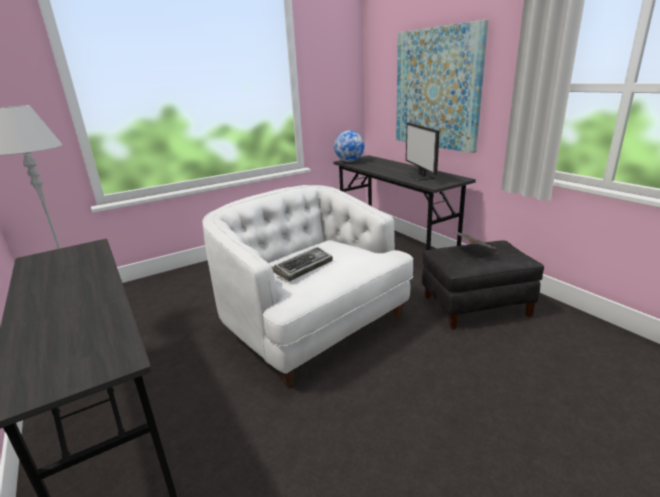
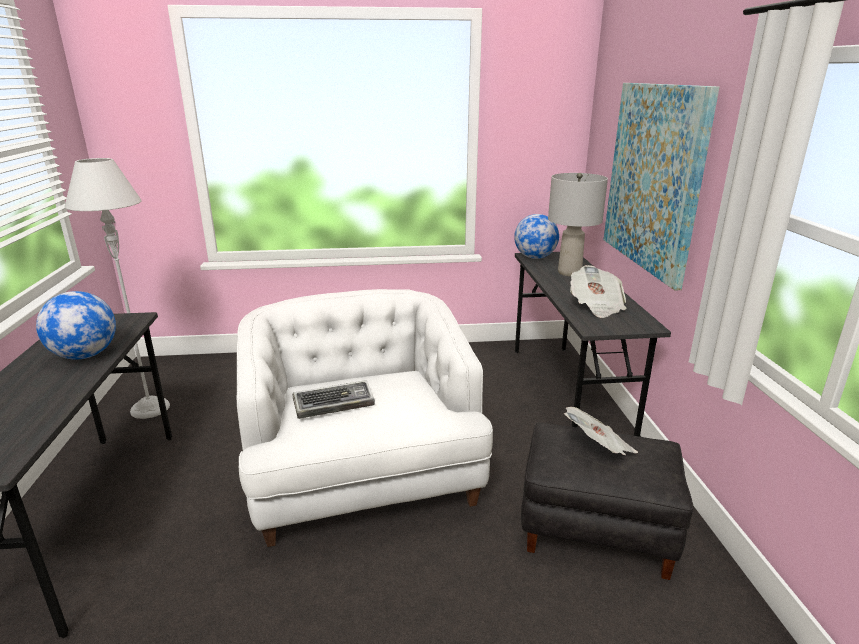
camera: 25 degrees right, 0 degrees up
monitor [405,123,440,181] -> newspaper [570,265,627,318]
none -> globe [36,291,116,360]
none -> grey table lamp [548,173,608,276]

